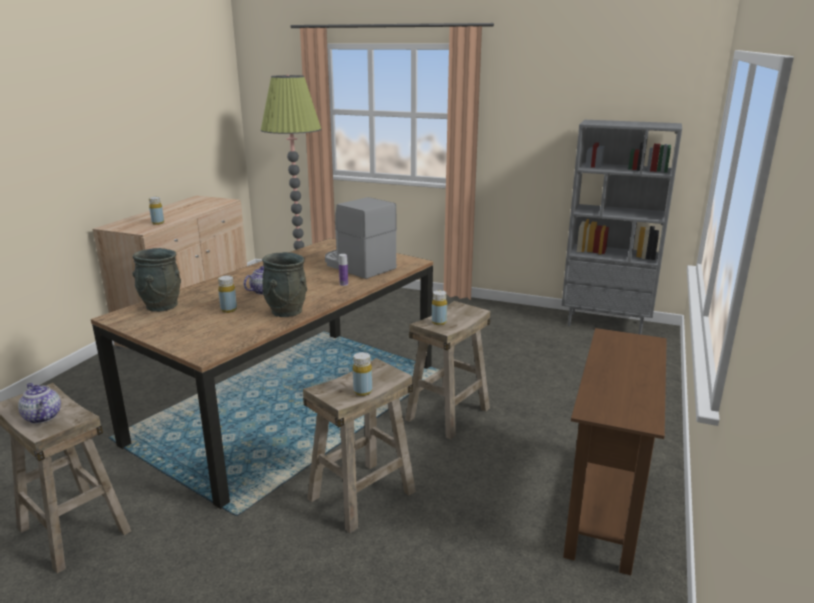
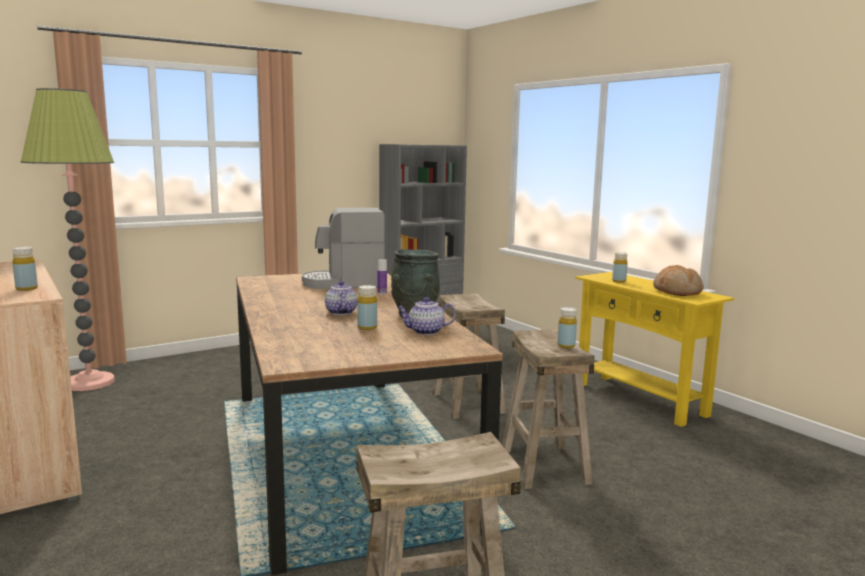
camera: 55 degrees left, 10 degrees down
teapot [18,383,61,424] -> teapot moved to [397,297,456,335]
grey vase [132,248,181,312] -> none
yellow bottle [432,290,447,325] -> yellow bottle moved to [612,252,628,283]
brown console table [563,328,667,575] -> yellow console table [575,272,734,427]
none -> bread [653,265,704,296]

